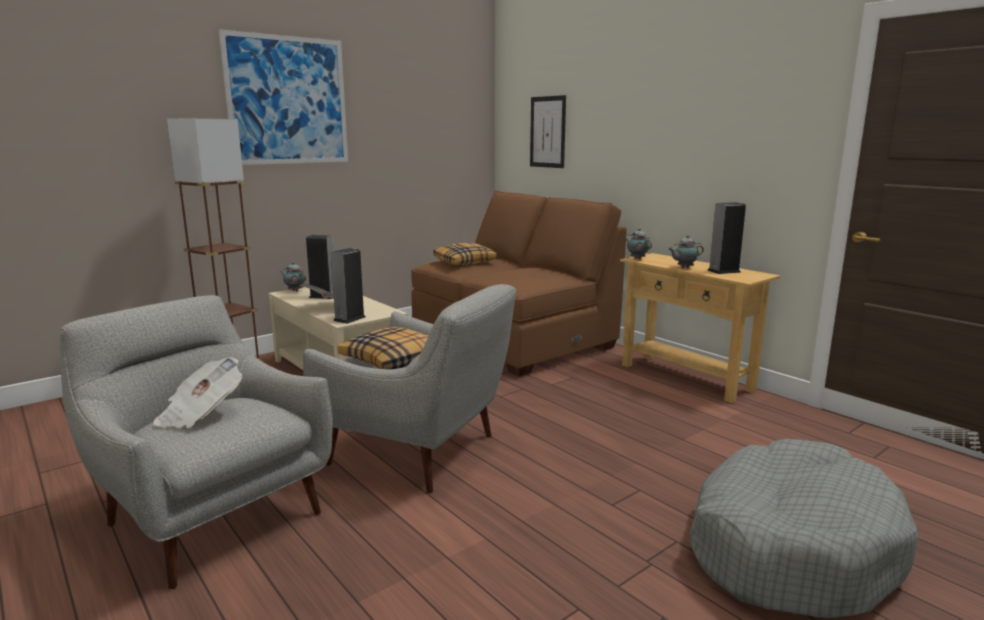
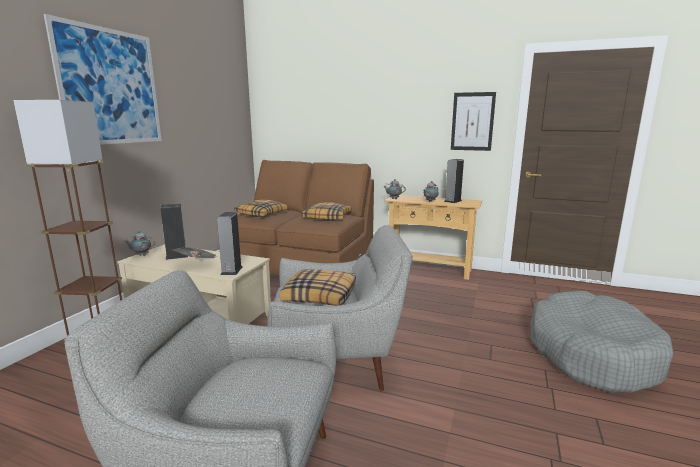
camera: 30 degrees left, 0 degrees up
newspaper [153,357,242,428] -> none
picture [530,95,566,168] -> picture moved to [451,92,496,151]
none -> pillow [301,202,352,221]

